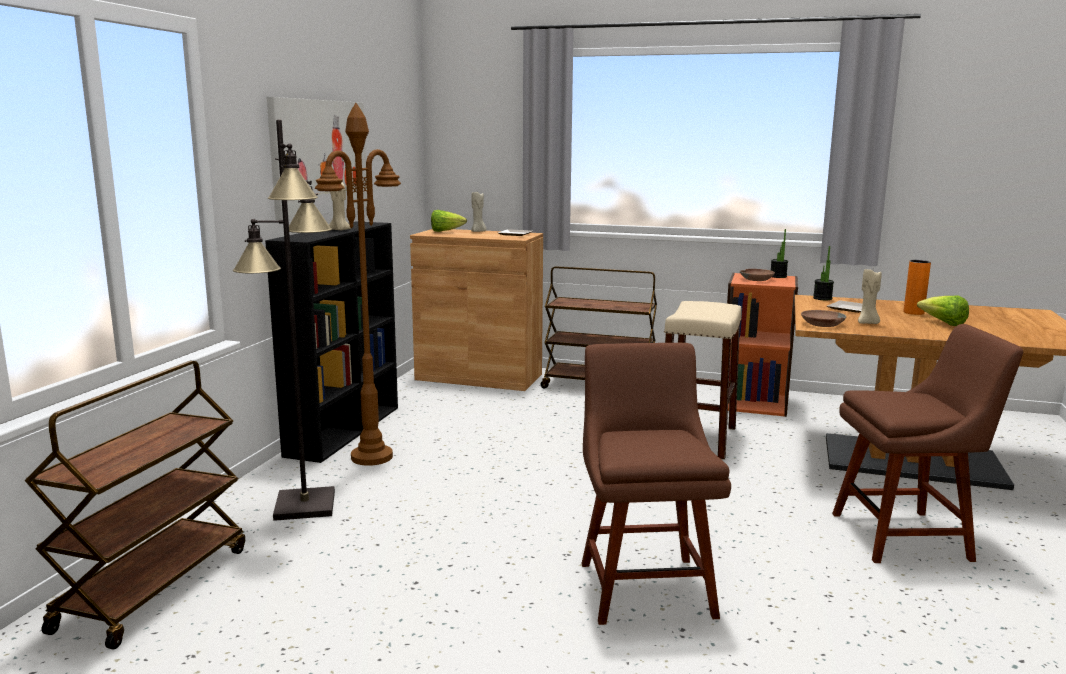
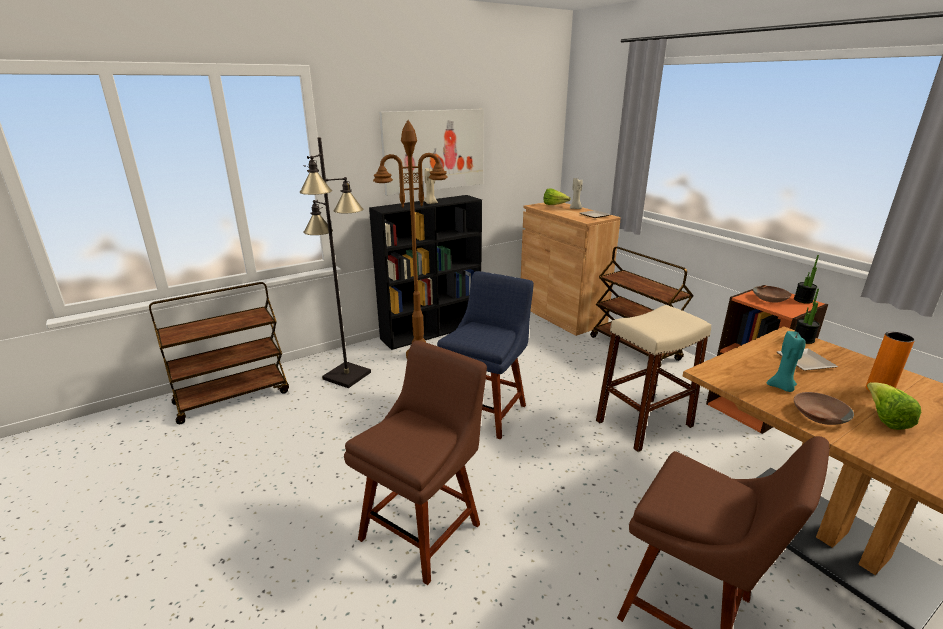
camera: 40 degrees right, 10 degrees up
brown bowl [801,310,846,327] -> brown bowl moved to [794,392,854,425]
beige candle [858,269,882,324] -> turquoise candle [767,331,806,392]
none -> blue chair [437,271,534,439]

